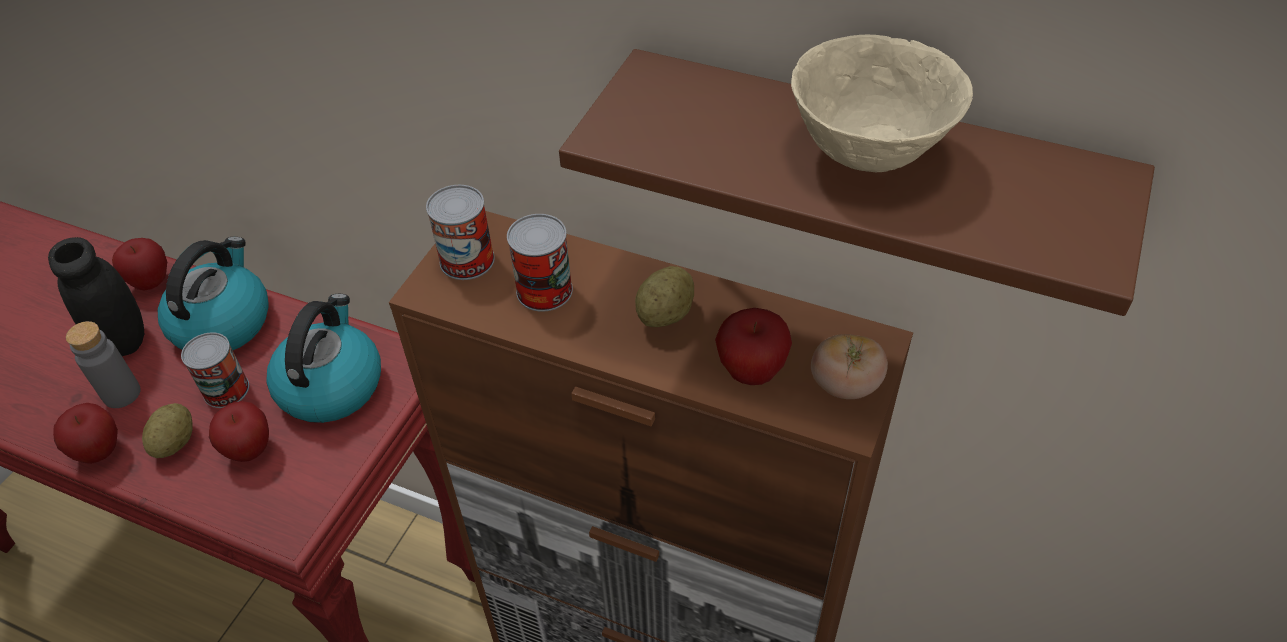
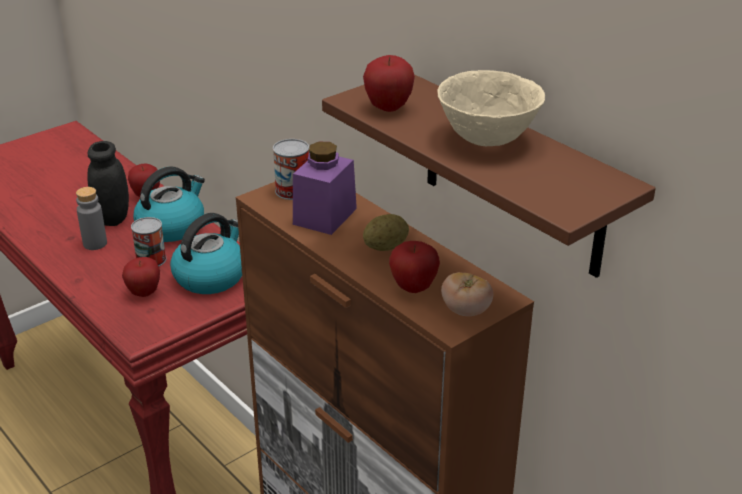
camera: 25 degrees right, 15 degrees down
apple [53,403,118,464] -> apple moved to [363,55,415,112]
potato [142,403,193,458] -> none
can [507,214,573,312] -> purple jar [293,142,357,235]

